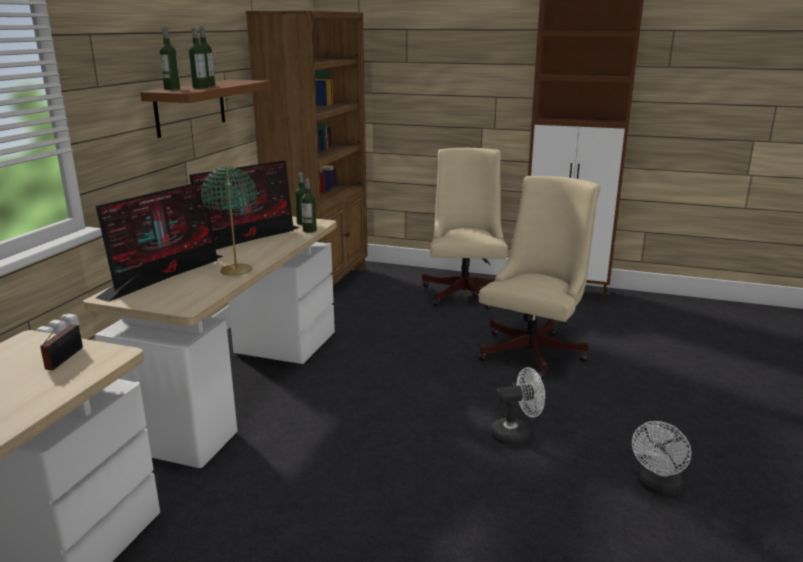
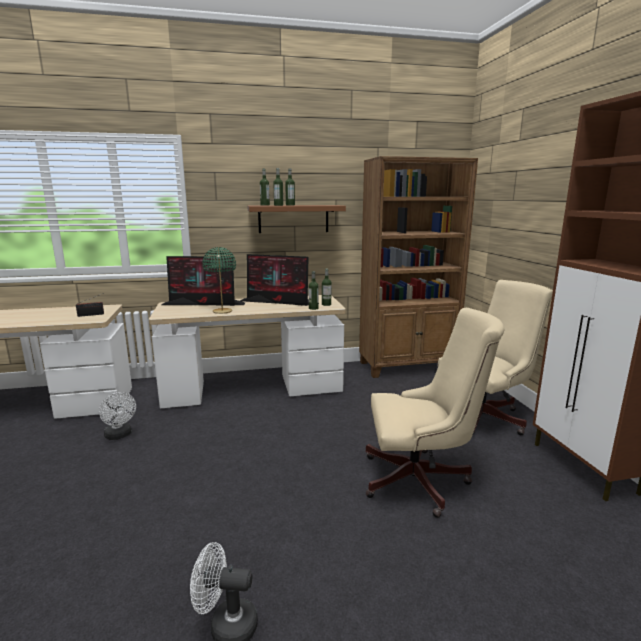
camera: 60 degrees right, 5 degrees down
white fan [491,367,545,446] -> white fan moved to [99,392,136,440]

